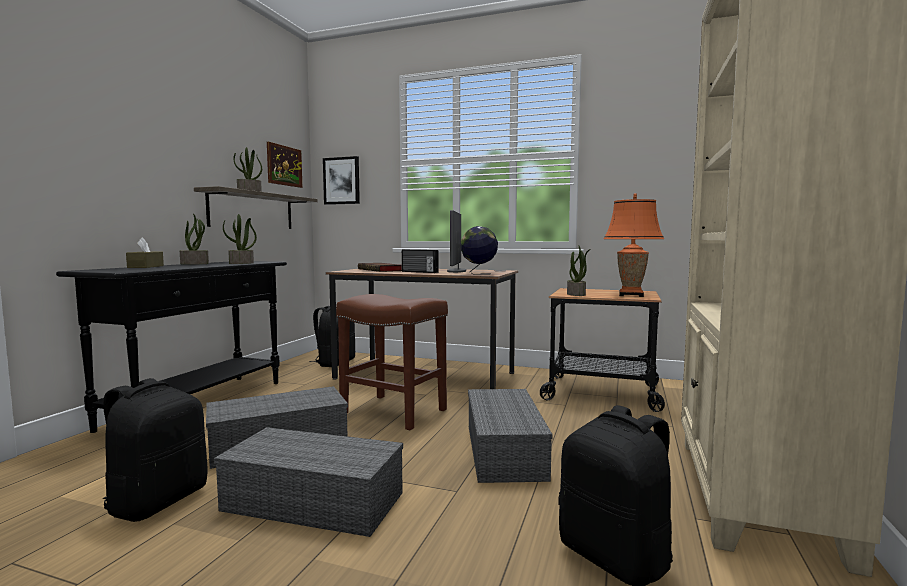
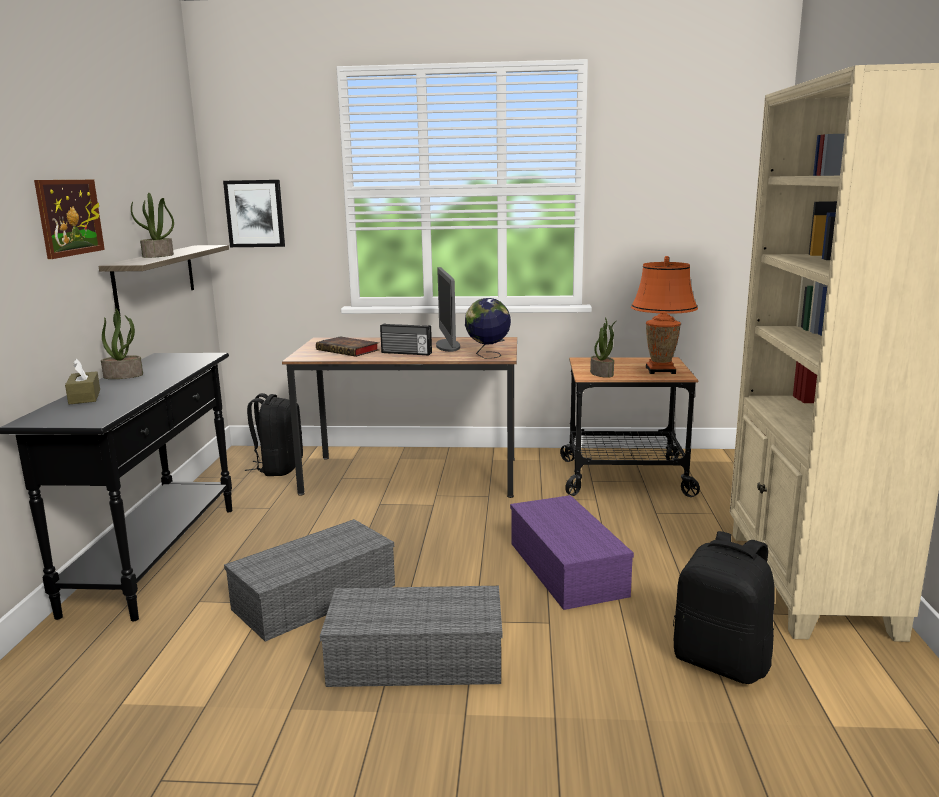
camera: 15 degrees left, 10 degrees up
black backpack [103,378,207,522] -> none
potted plant [223,214,257,264] -> none
picture [267,142,303,188] -> picture moved to [34,180,105,259]
brown stool [336,294,448,430] -> none
grey storage box [468,389,553,483] -> purple storage box [510,495,634,610]

